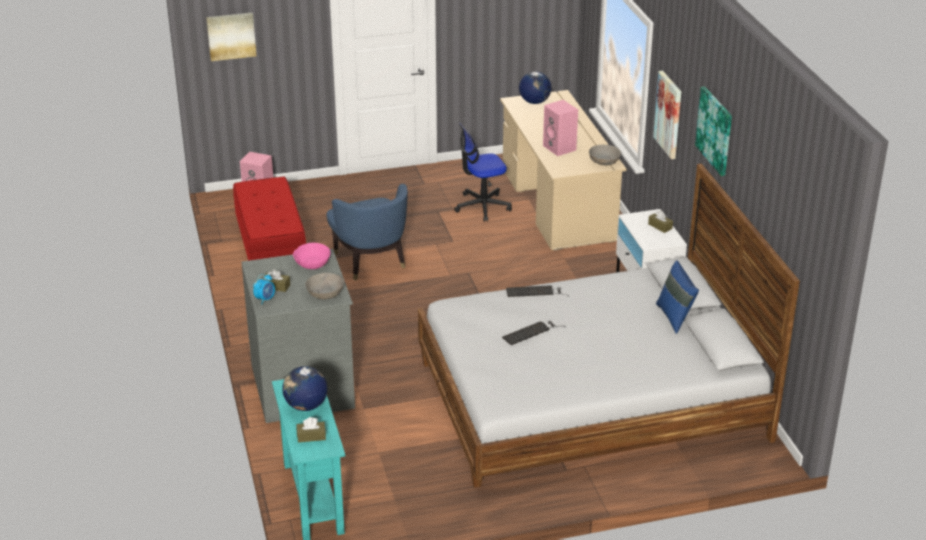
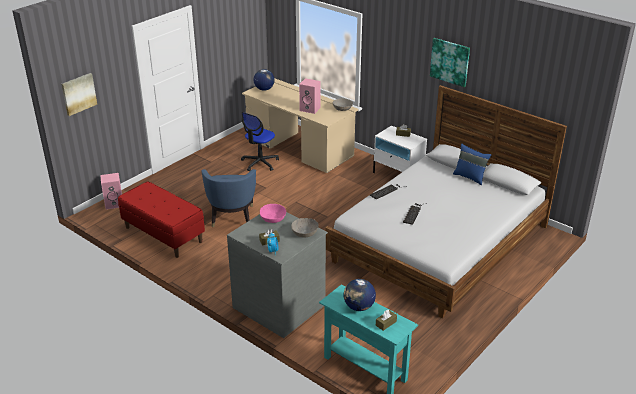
camera: 35 degrees left, 0 degrees up
blue armchair [326,184,408,281] -> blue armchair turned 60 degrees clockwise [201,169,256,227]
picture [653,71,681,159] -> none

